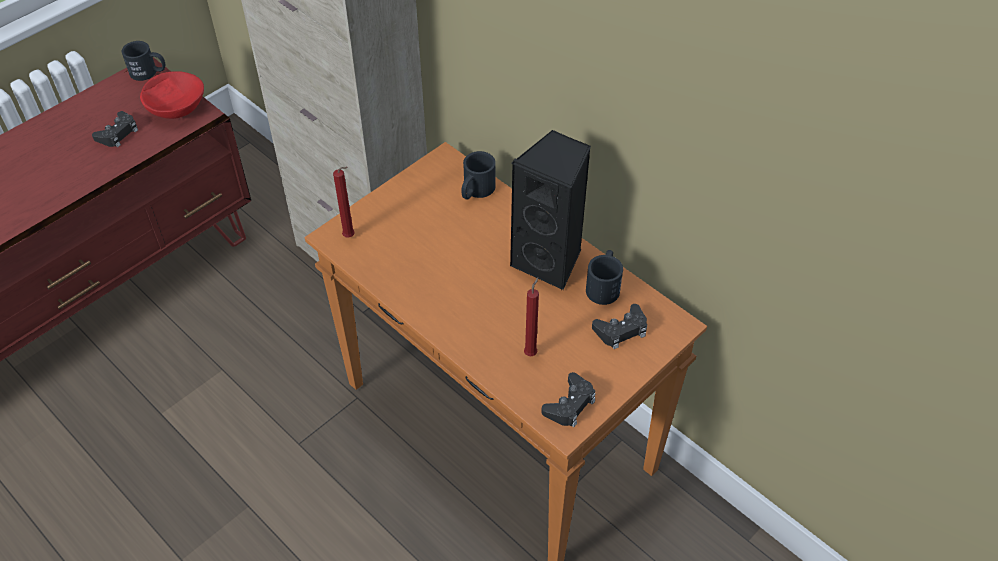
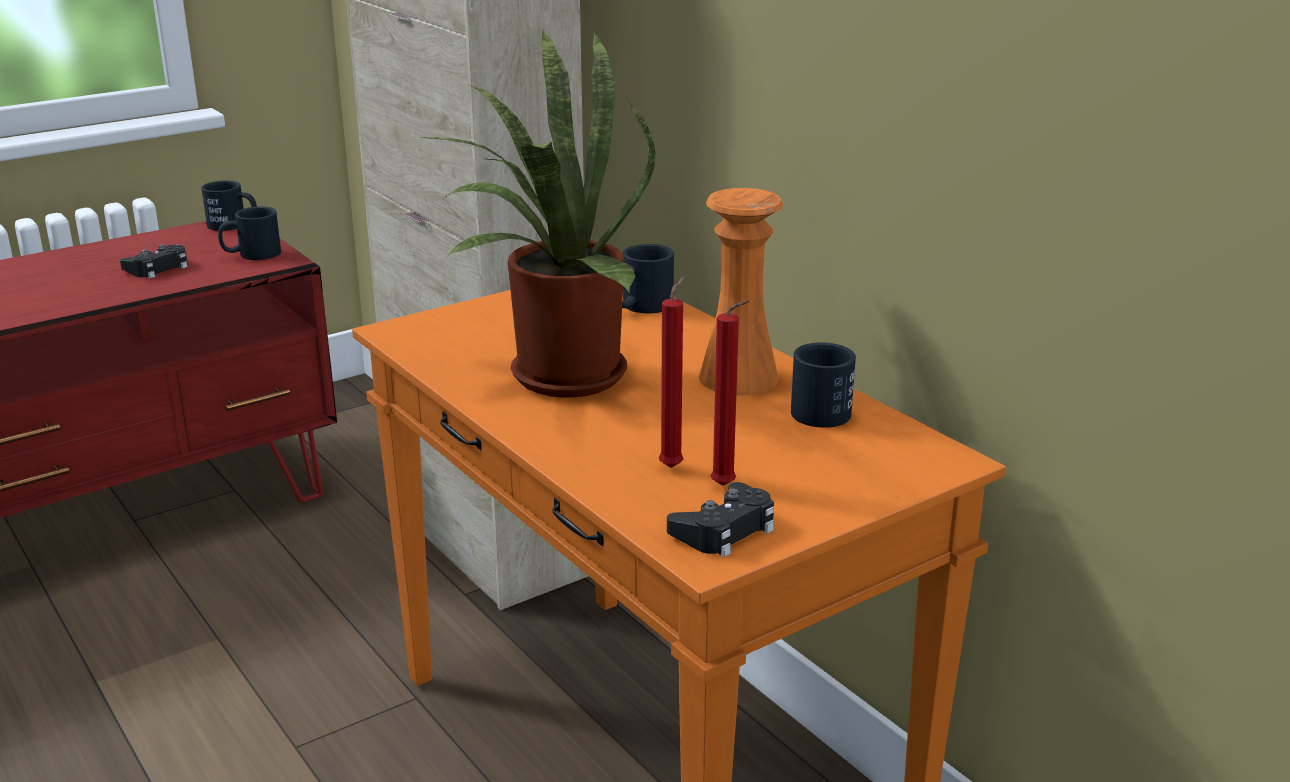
camera: 10 degrees right, 25 degrees down
red bowl [140,71,204,119] -> black mug [218,206,281,260]
red candle [333,167,355,238] -> red candle moved to [711,300,750,486]
black speaker [510,130,591,290] -> orange vase [699,188,783,395]
black game controller [592,304,647,349] -> none
none -> potted plant [421,31,656,398]

